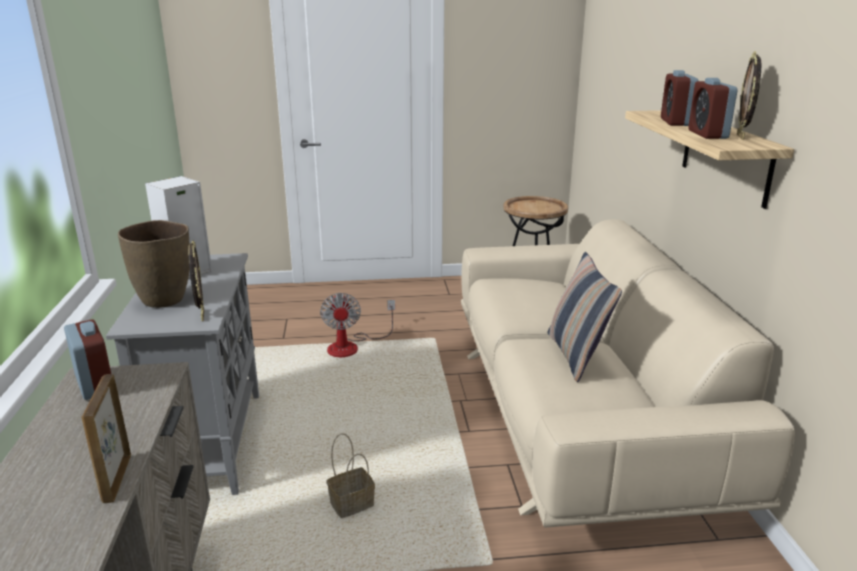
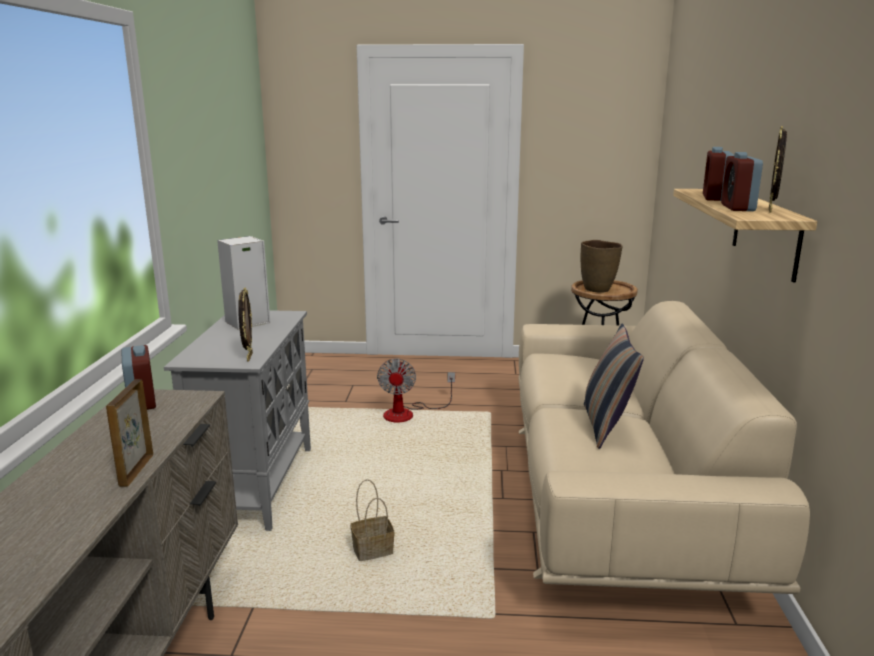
camera: 10 degrees right, 5 degrees down
brown vase [118,220,190,308] -> brown vase moved to [581,240,623,292]

